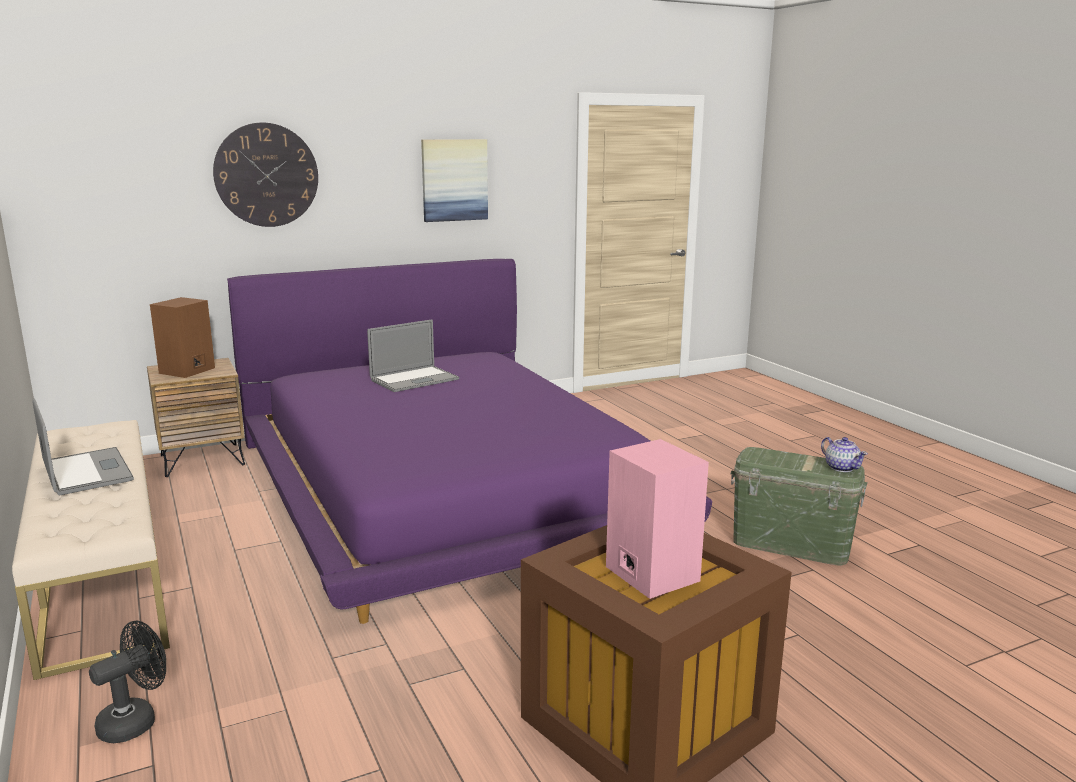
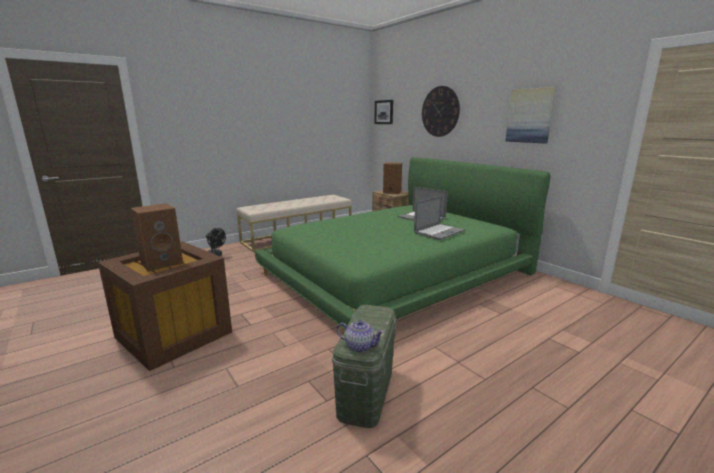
camera: 80 degrees right, 0 degrees up
laptop [32,399,134,495] -> laptop moved to [414,196,465,240]
purple bed [227,259,712,624] -> green bed [254,157,550,329]
pink speaker [606,439,709,599] -> brown speaker [131,203,183,272]
teapot [821,437,868,472] -> teapot turned 120 degrees counterclockwise [337,320,384,352]
none -> picture [374,100,393,124]

